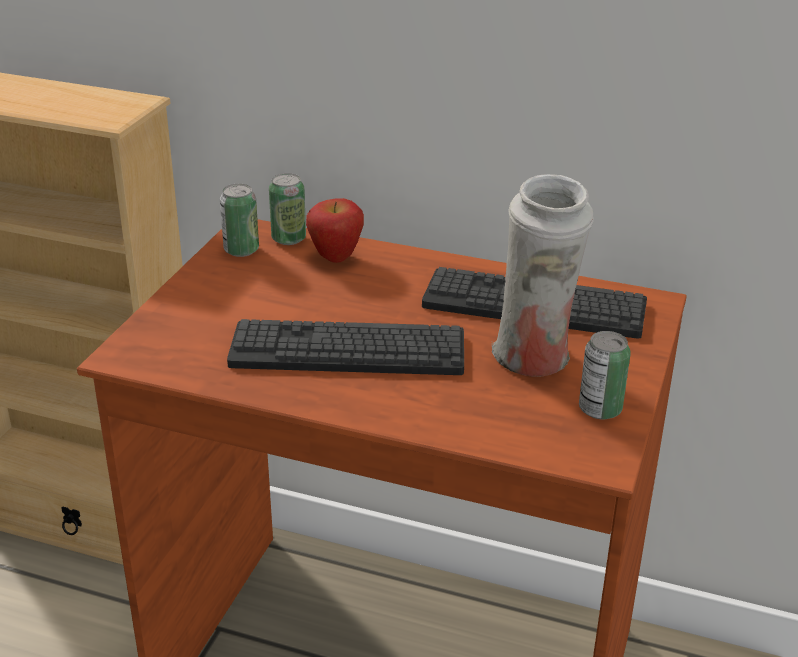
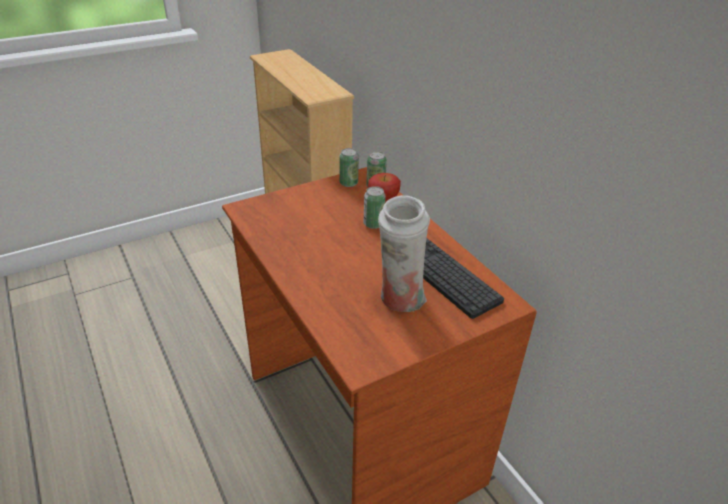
camera: 40 degrees right, 5 degrees up
keyboard [227,319,464,375] -> none
can [579,331,631,419] -> can moved to [364,186,386,229]

